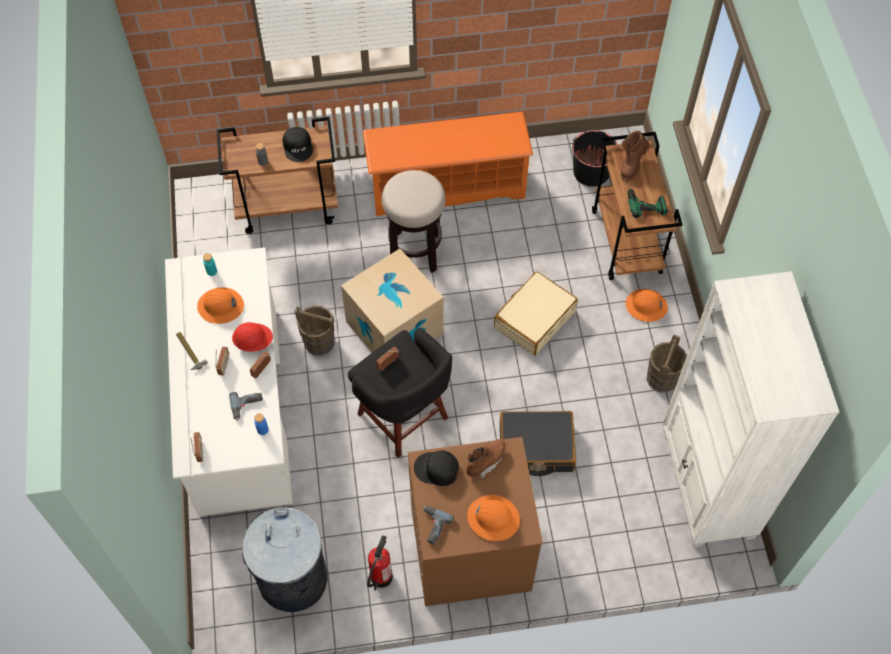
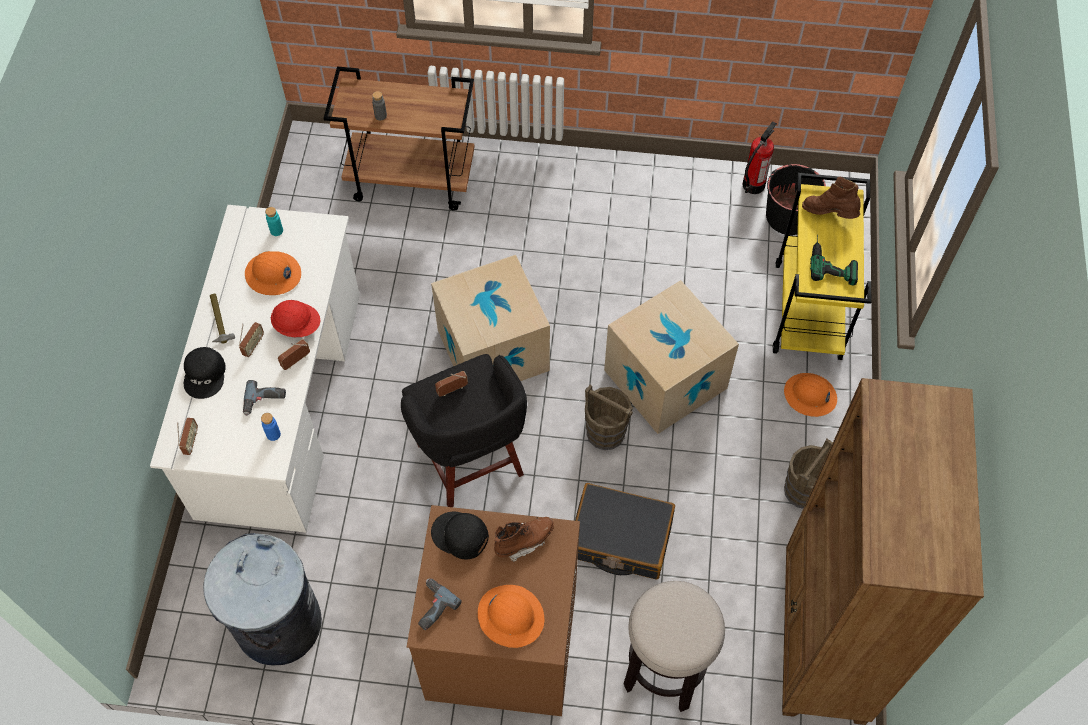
camera: 15 degrees right, 0 degrees up
black cap [282,127,313,162] -> black cap moved to [184,347,226,399]
brown bucket [295,305,334,356] -> brown bucket moved to [585,384,633,450]
orange shoe rack [363,112,533,216] -> none
fire extinguisher [367,535,393,591] -> fire extinguisher moved to [742,121,777,194]
stool [382,170,445,273] -> stool moved to [624,581,725,712]
beige suitcase [494,271,578,356] -> cardboard box [604,280,739,434]
brown cart [592,132,683,280] -> yellow cart [773,173,871,360]
brown boot [620,131,650,180] -> brown boot turned 75 degrees clockwise [802,177,860,219]
white bookcase [663,271,839,548] -> brown bookcase [782,378,984,725]

